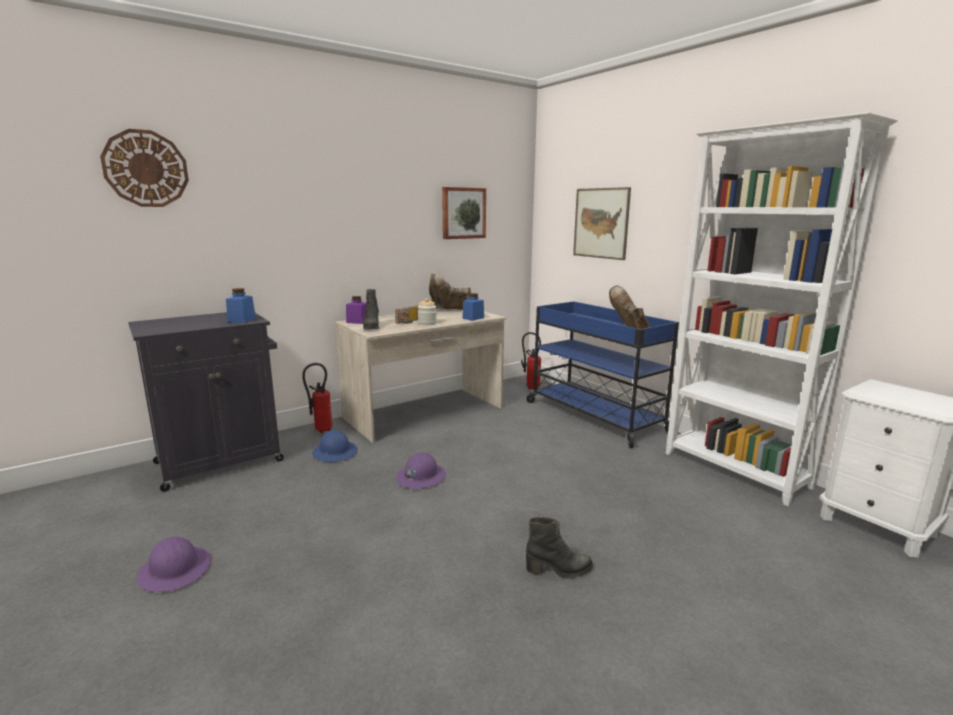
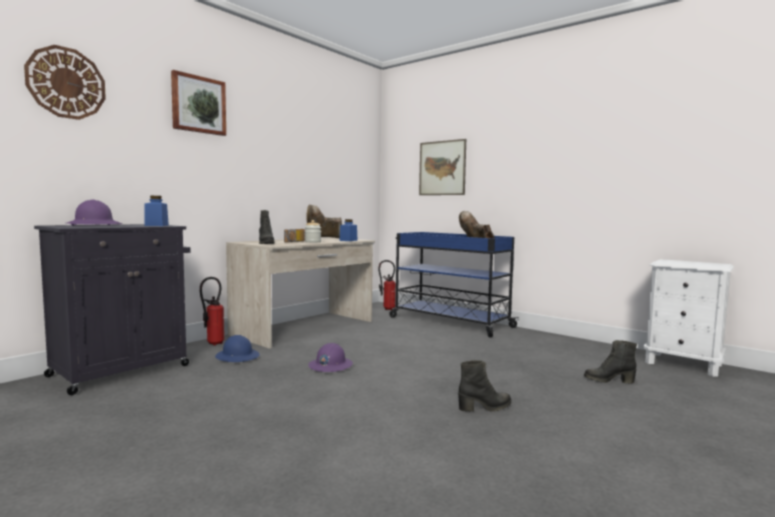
camera: 15 degrees left, 10 degrees down
purple hard hat [137,536,210,592] -> purple hard hat moved to [67,200,122,226]
purple jar [346,296,366,324] -> none
picture [442,187,486,239] -> picture moved to [171,70,226,136]
white bookcase [666,112,898,506] -> none
none -> black boot [584,340,637,384]

